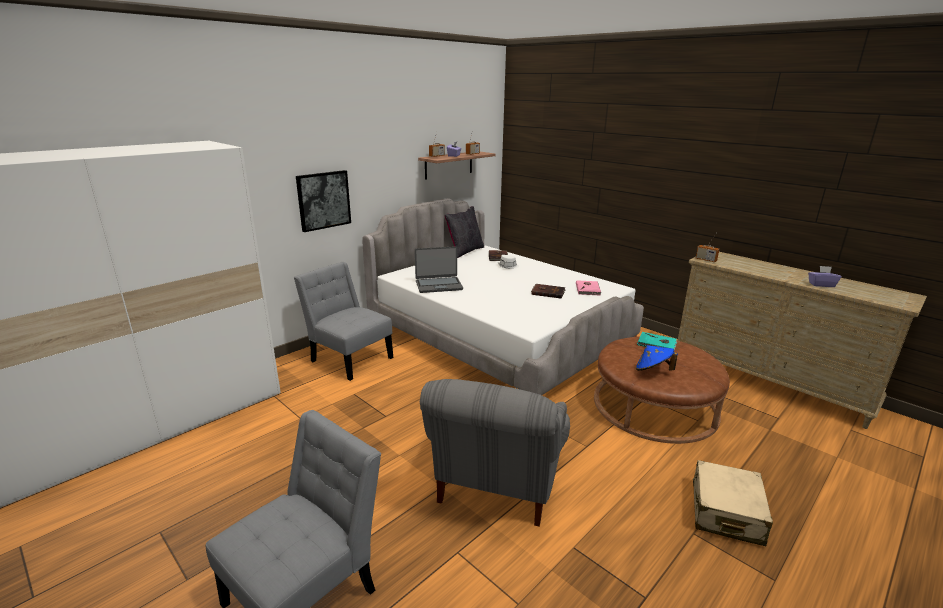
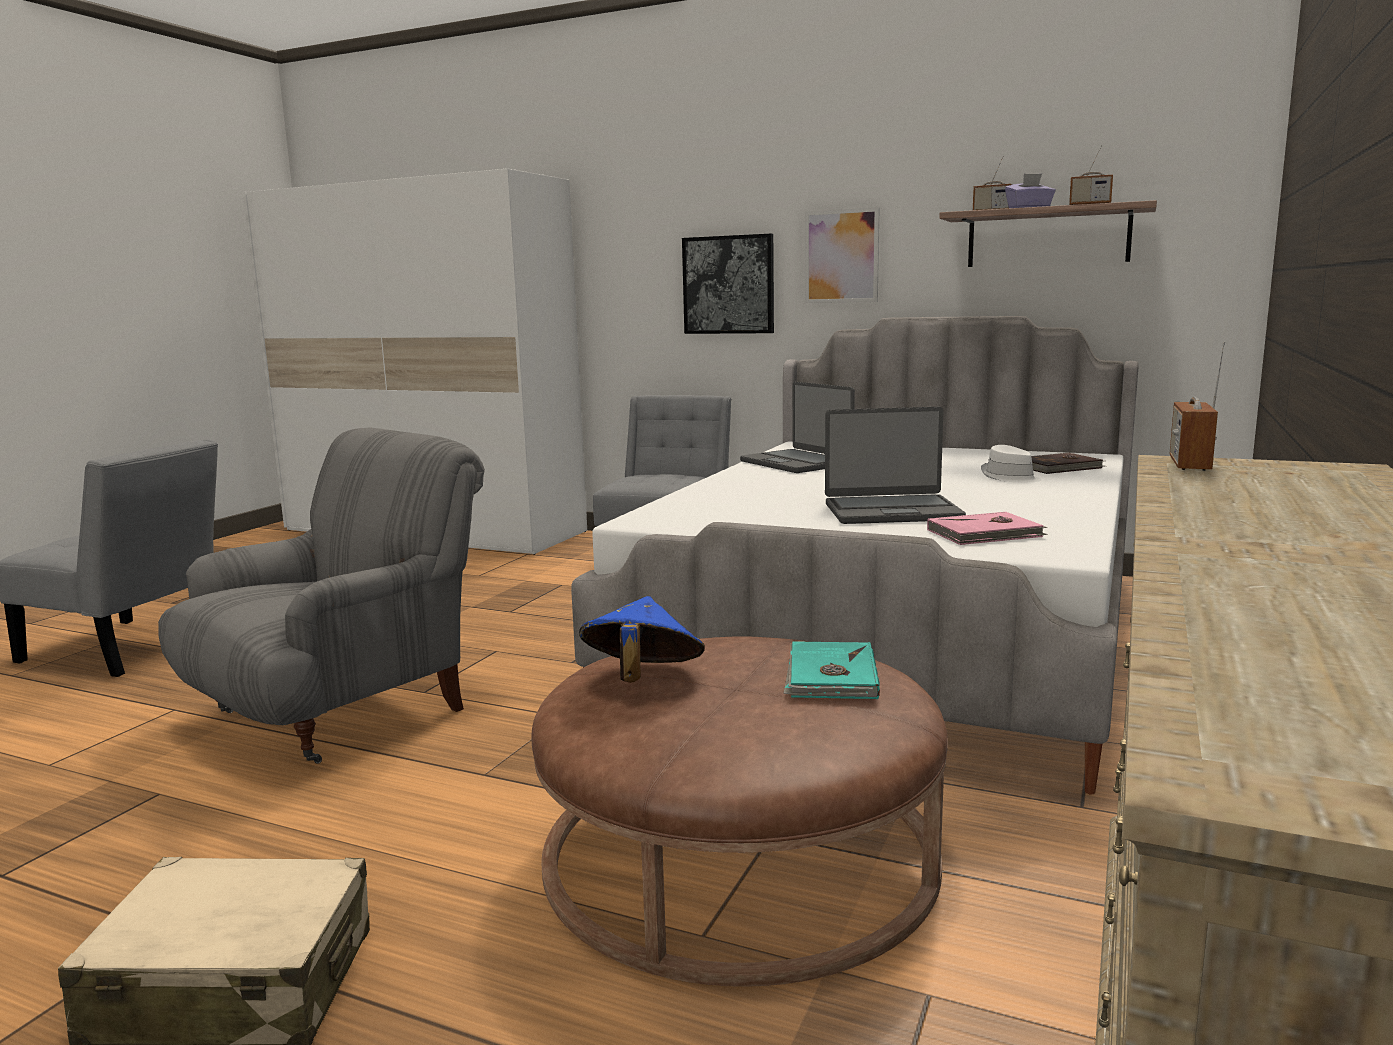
camera: 70 degrees right, 10 degrees down
grey armchair [420,379,570,527] -> grey armchair turned 135 degrees clockwise [158,428,485,764]
black pillow [445,206,484,258] -> none
brown book [531,284,565,299] -> laptop [825,407,966,524]
purple tissue box [808,266,841,287] -> none
none -> picture [805,207,880,303]

